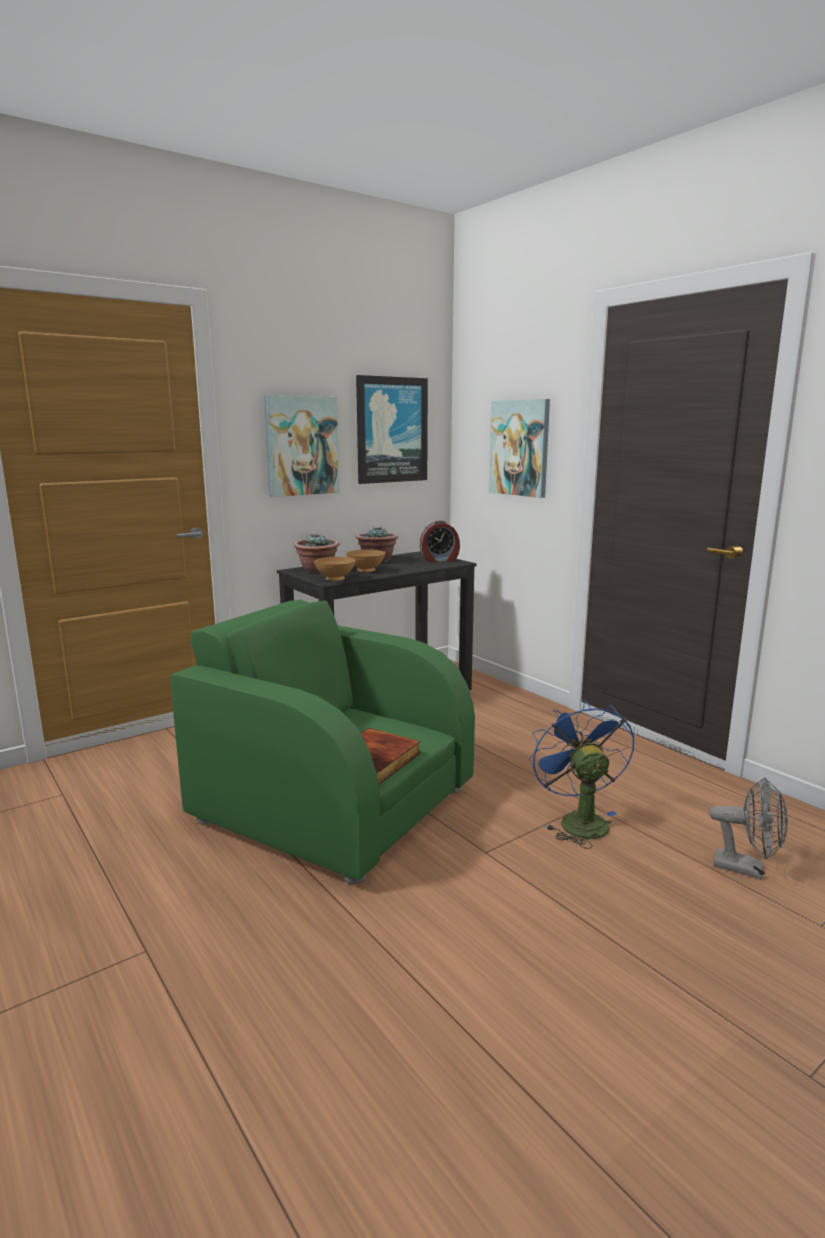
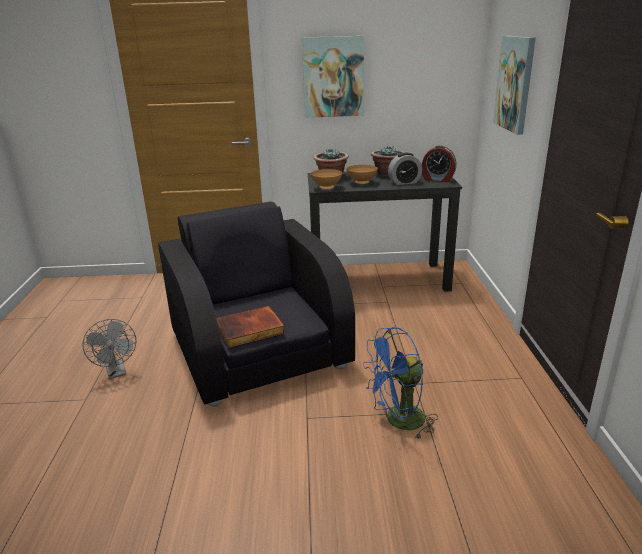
camera: 35 degrees right, 10 degrees up
green armchair [170,600,475,884] -> black armchair [158,202,355,407]
picture [356,375,428,484] -> none
blue fan [529,699,634,849] -> blue fan turned 135 degrees counterclockwise [363,327,438,440]
grey fan [709,777,788,880] -> grey fan moved to [82,319,136,379]
none -> alarm clock [388,153,422,185]

